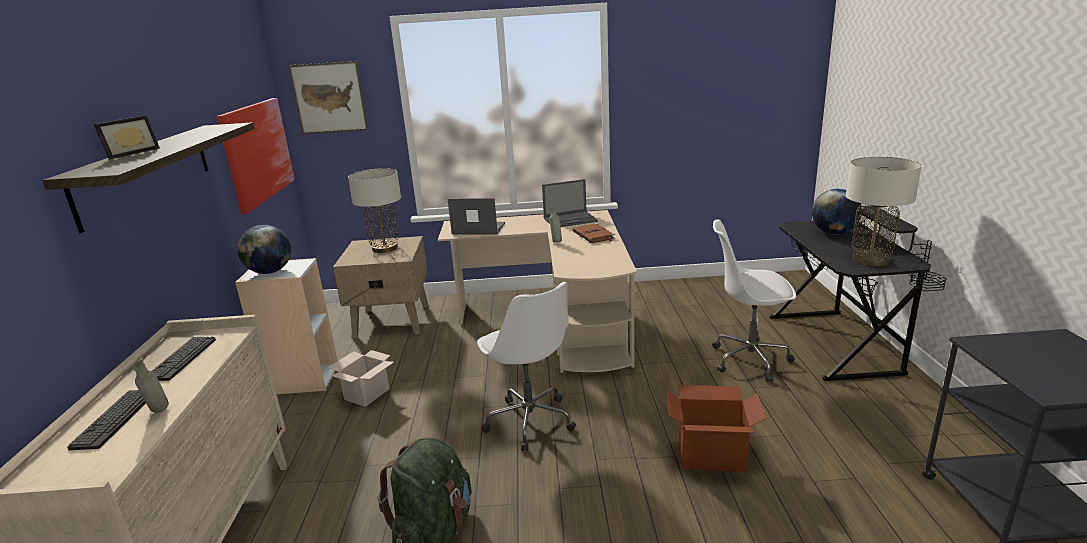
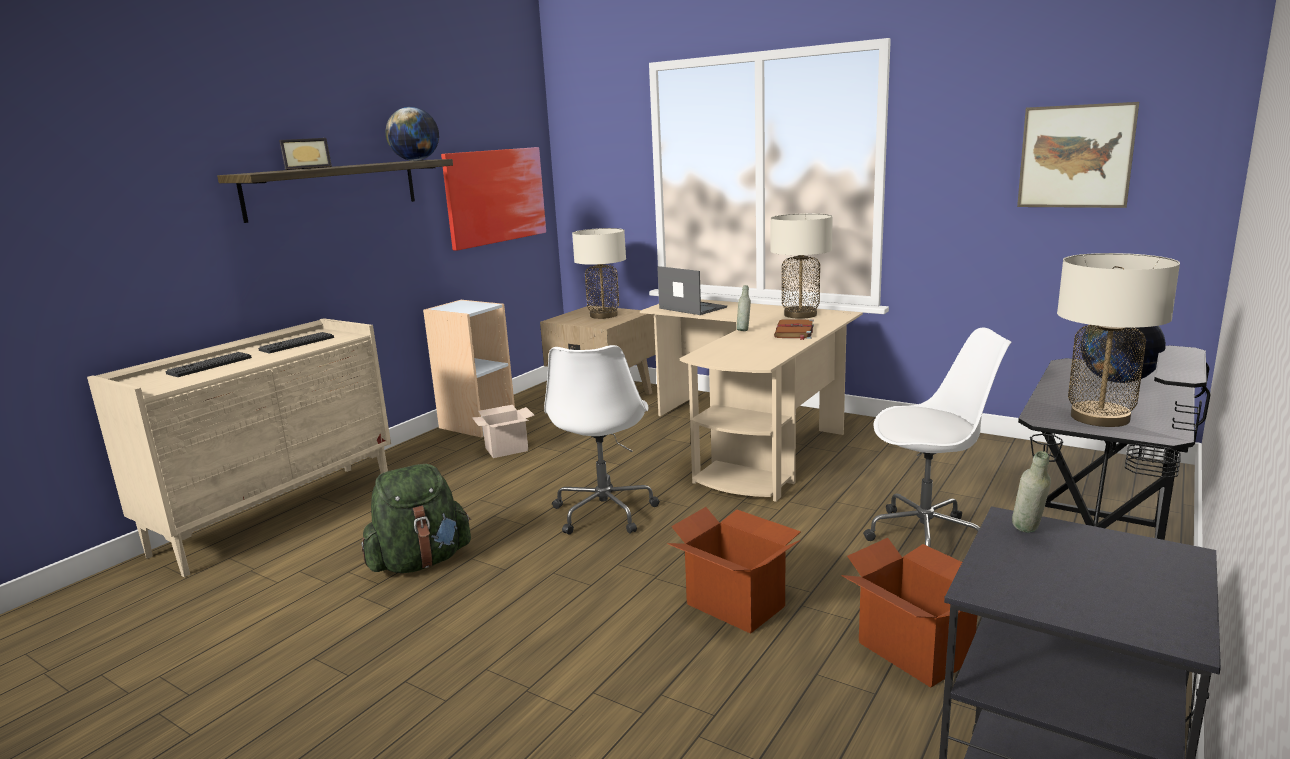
camera: 35 degrees right, 5 degrees down
grey bottle [133,361,169,413] -> grey bottle moved to [1012,451,1051,533]
globe [237,225,291,274] -> globe moved to [385,107,439,161]
picture [288,61,369,135] -> picture moved to [1017,102,1139,208]
laptop [542,179,598,227] -> table lamp [770,213,833,319]
white office chair [712,219,796,382] -> white office chair turned 135 degrees clockwise [863,328,1012,547]
none -> cardboard box [841,538,977,688]

